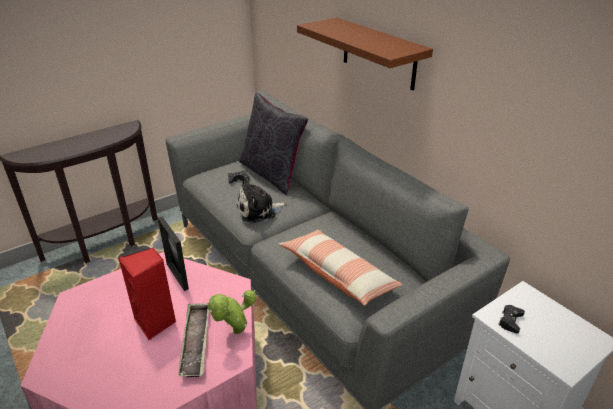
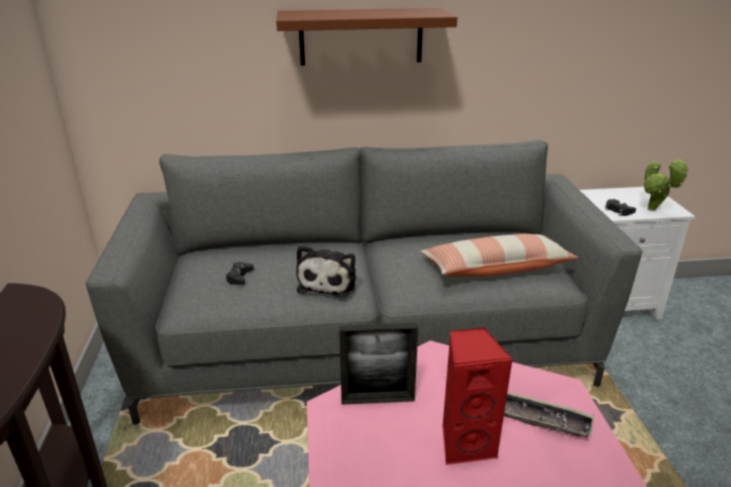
camera: 60 degrees left, 5 degrees down
potted plant [208,290,256,334] -> potted plant moved to [643,158,688,211]
black pillow [239,92,308,195] -> none

